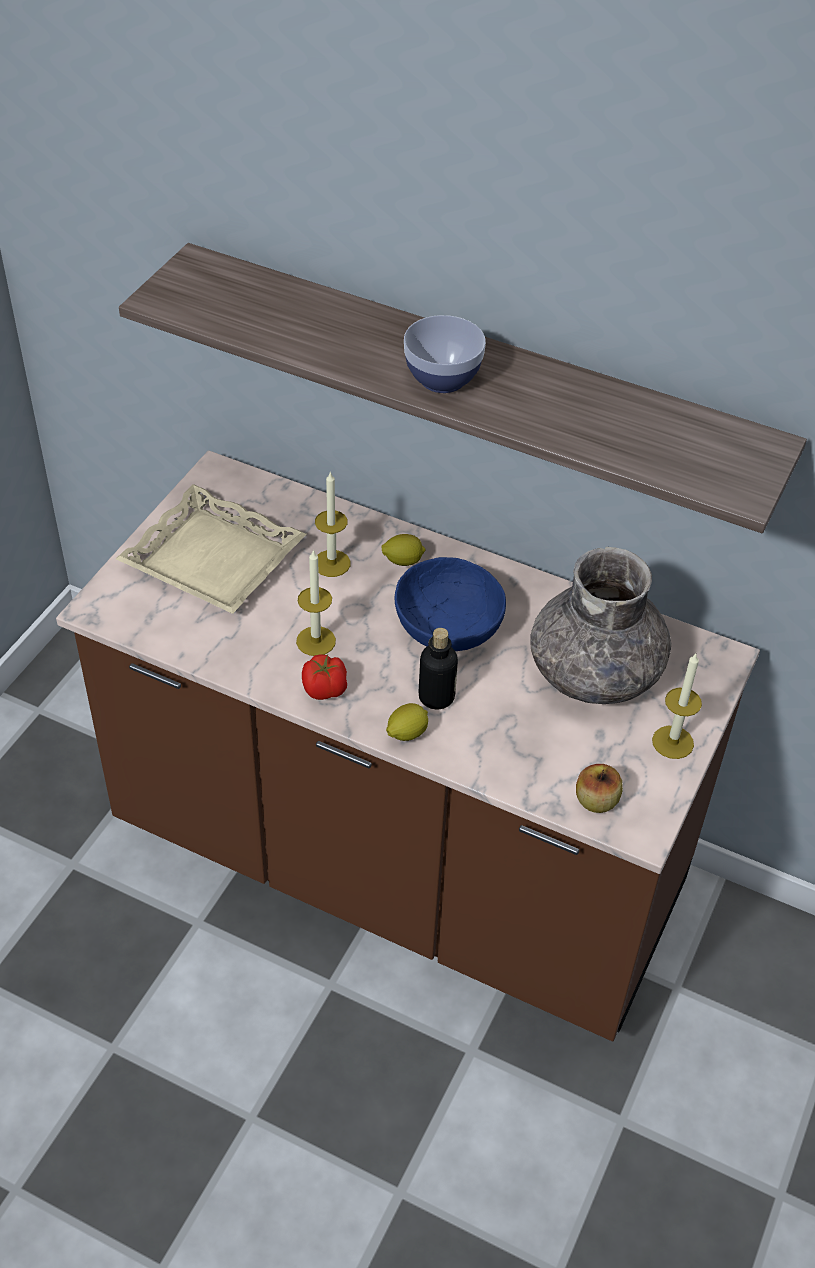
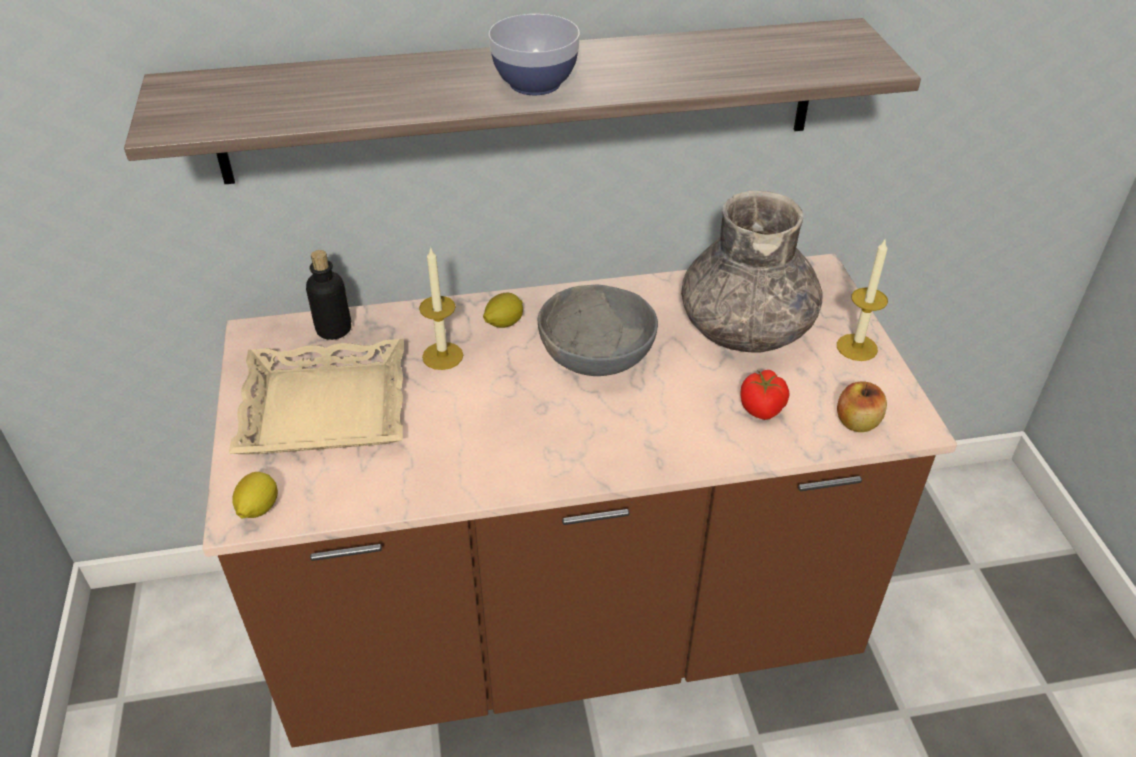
camera: 35 degrees left, 5 degrees down
candle [296,549,336,656] -> none
tomato [302,654,347,700] -> tomato moved to [740,370,789,420]
lemon [386,703,428,741] -> lemon moved to [232,472,278,518]
blue bowl [395,557,506,651] -> grey bowl [538,285,658,376]
bottle [419,628,458,709] -> bottle moved to [306,250,351,340]

